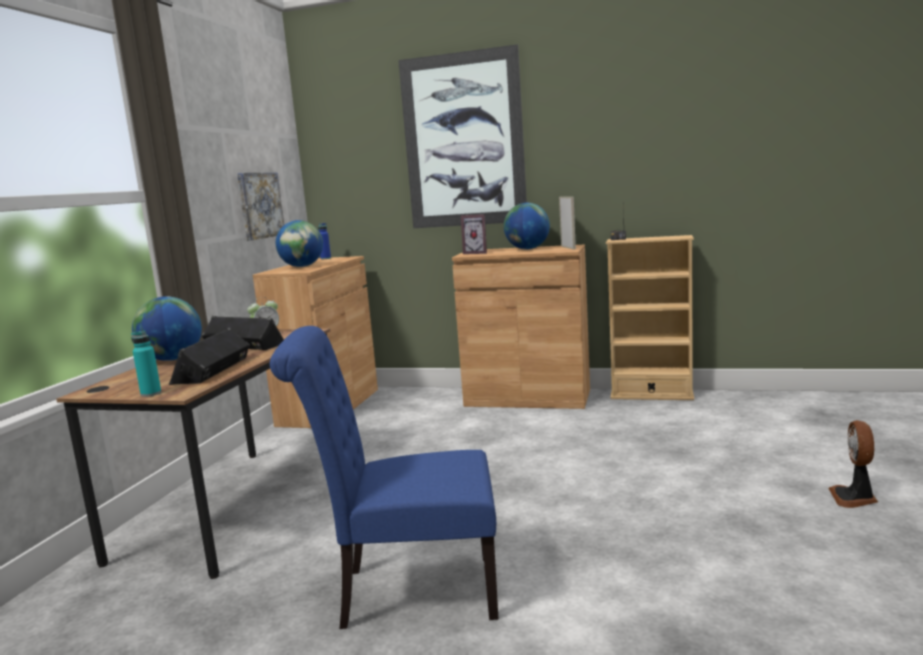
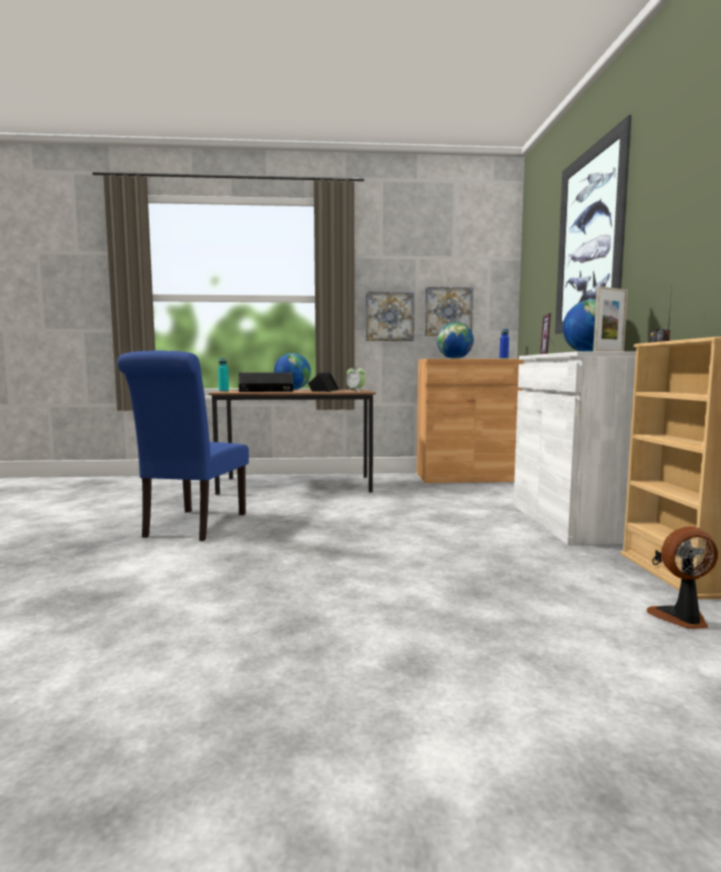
camera: 70 degrees right, 5 degrees down
blue chair [270,326,499,629] -> blue chair turned 150 degrees counterclockwise [117,351,249,541]
brown cabinet [452,244,590,409] -> white cabinet [514,351,636,545]
fan [828,420,878,508] -> fan moved to [647,526,718,629]
none -> picture [366,292,414,341]

